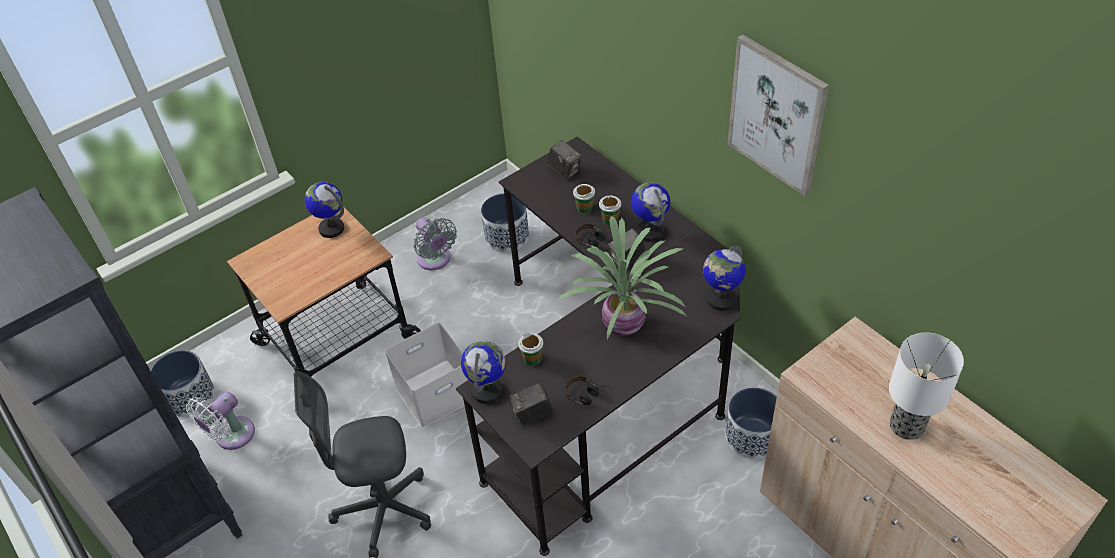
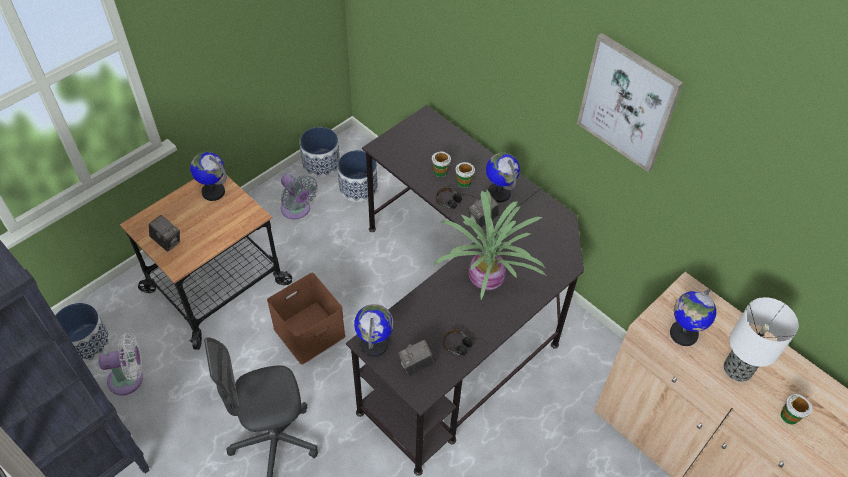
camera: 10 degrees left, 5 degrees up
white fan [186,392,255,450] -> white fan turned 135 degrees counterclockwise [98,333,143,396]
white storage box [385,323,468,428] -> brown storage box [267,273,346,364]
cup [518,333,543,365] -> cup moved to [781,394,812,424]
camera [547,140,582,179] -> camera moved to [149,215,180,252]
globe [703,246,745,311] -> globe moved to [670,289,716,346]
planter [725,388,777,459] -> planter moved to [299,127,340,177]

